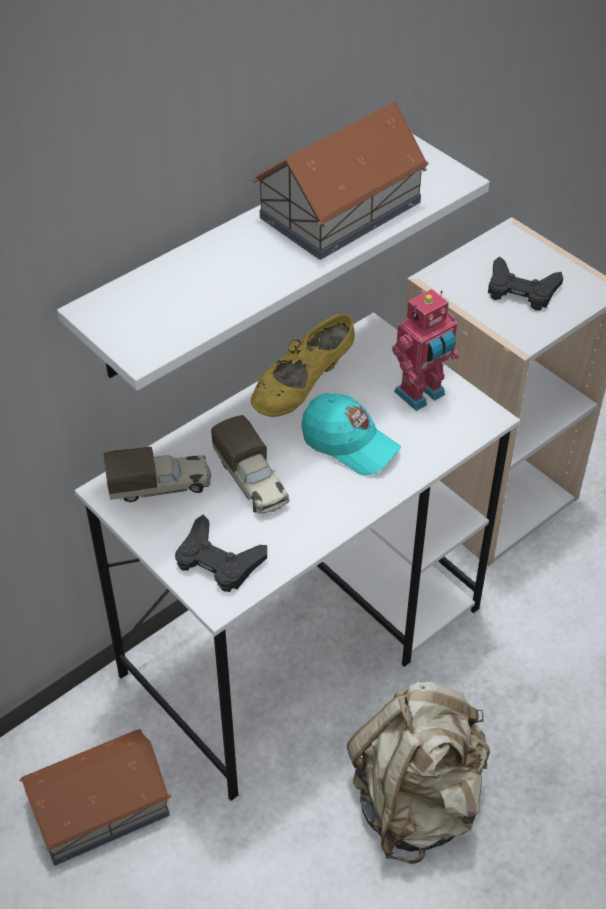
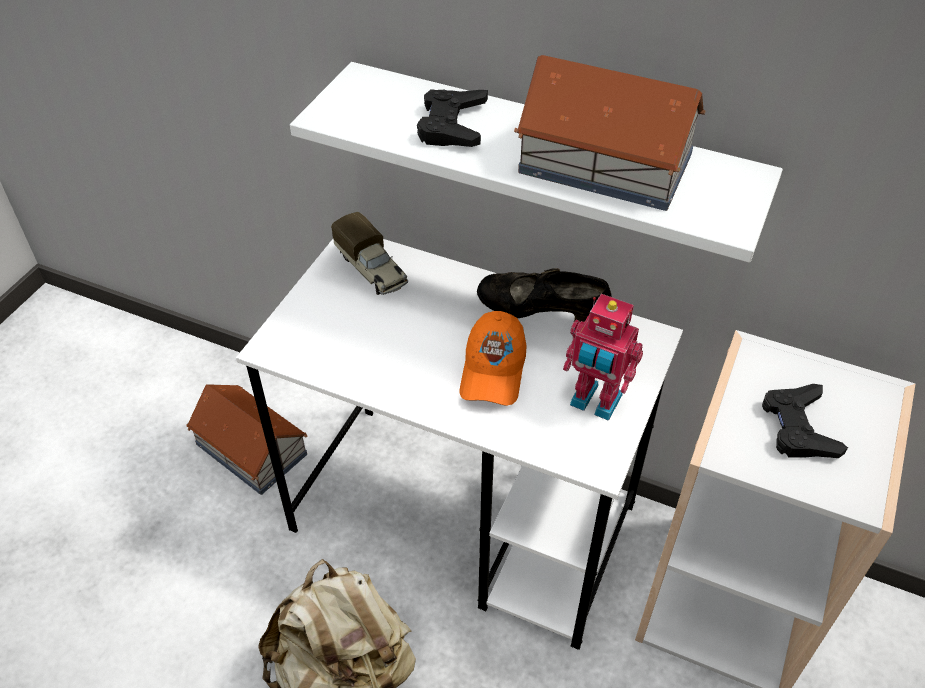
camera: 65 degrees right, 0 degrees up
black game controller [175,515,267,592] -> black game controller moved to [417,89,488,147]
toy truck [211,415,290,514] -> none
yellow shoe [251,313,355,417] -> black shoe [477,268,612,322]
turquoise cap [302,393,401,475] -> orange cap [459,311,527,406]

